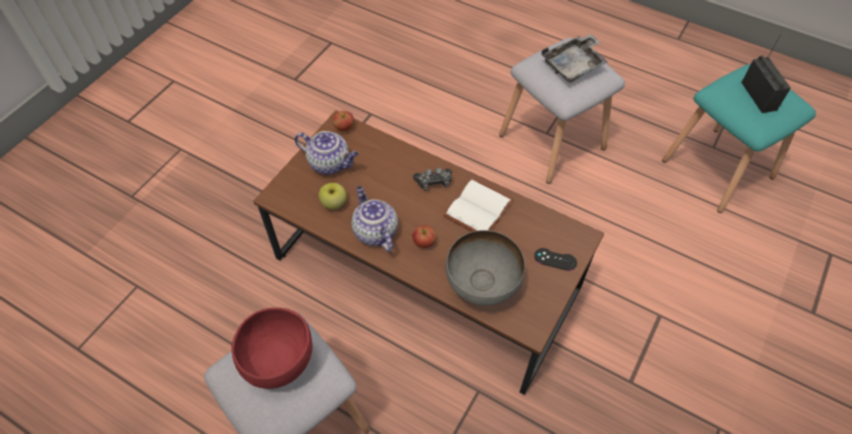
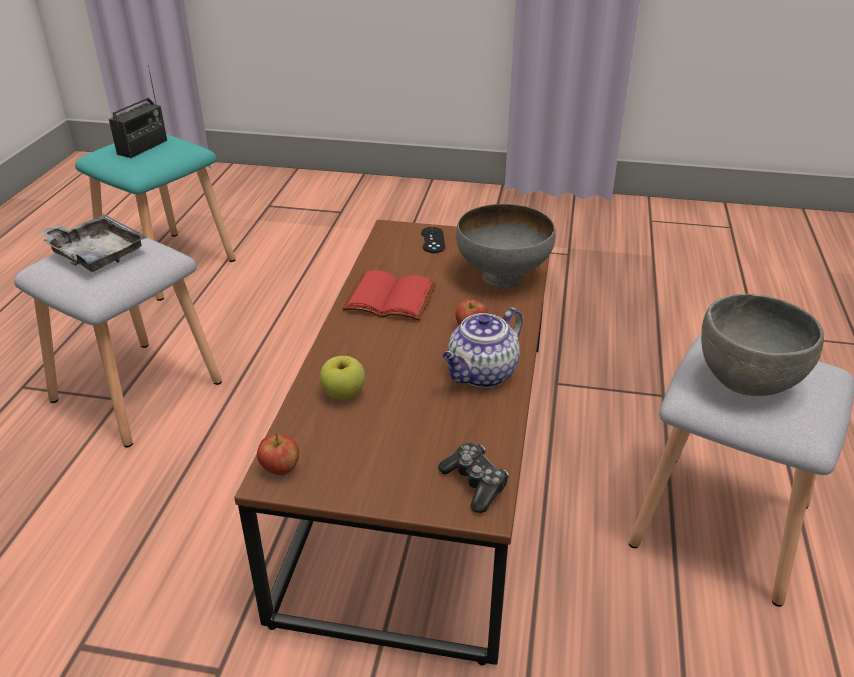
camera: 110 degrees left, 20 degrees down
red bowl [231,307,312,389] -> grey bowl [701,294,824,396]
teapot [295,131,359,175] -> none
apple [318,183,347,210] -> apple moved to [320,356,365,400]
game controller [413,167,452,191] -> game controller moved to [438,443,509,513]
white book [443,178,513,232] -> red book [343,270,436,321]
radio [741,31,791,113] -> radio turned 150 degrees clockwise [109,65,167,158]

